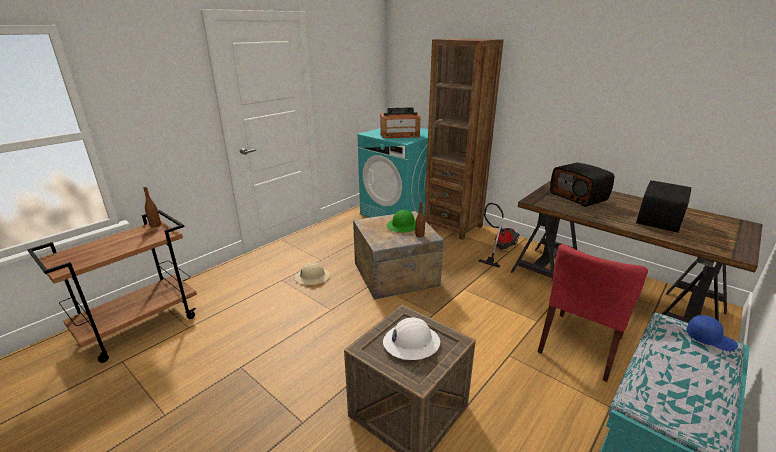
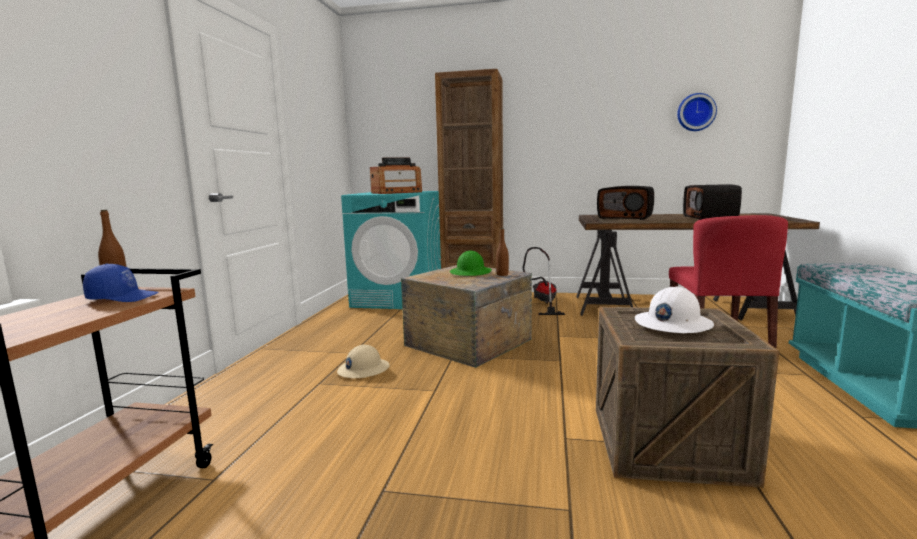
camera: 30 degrees left, 15 degrees down
blue cap [687,315,738,351] -> blue cap moved to [83,263,159,302]
none -> wall clock [677,93,717,131]

